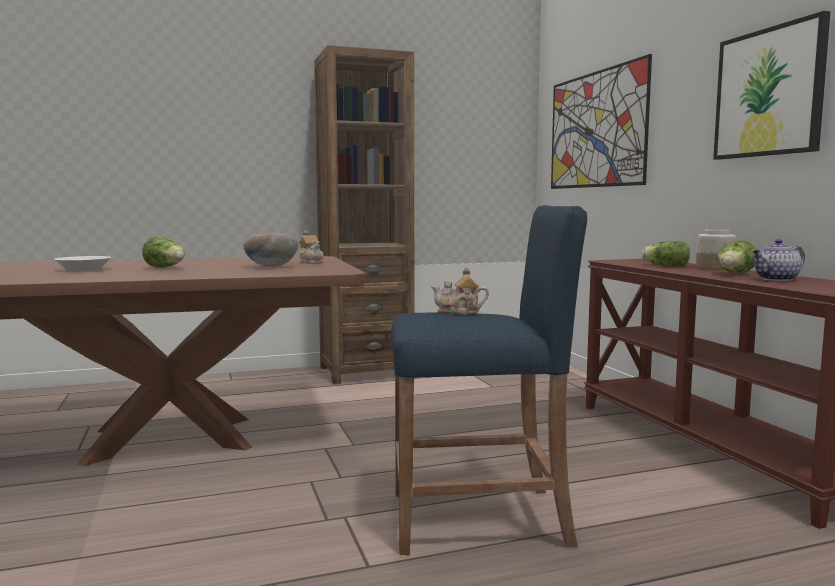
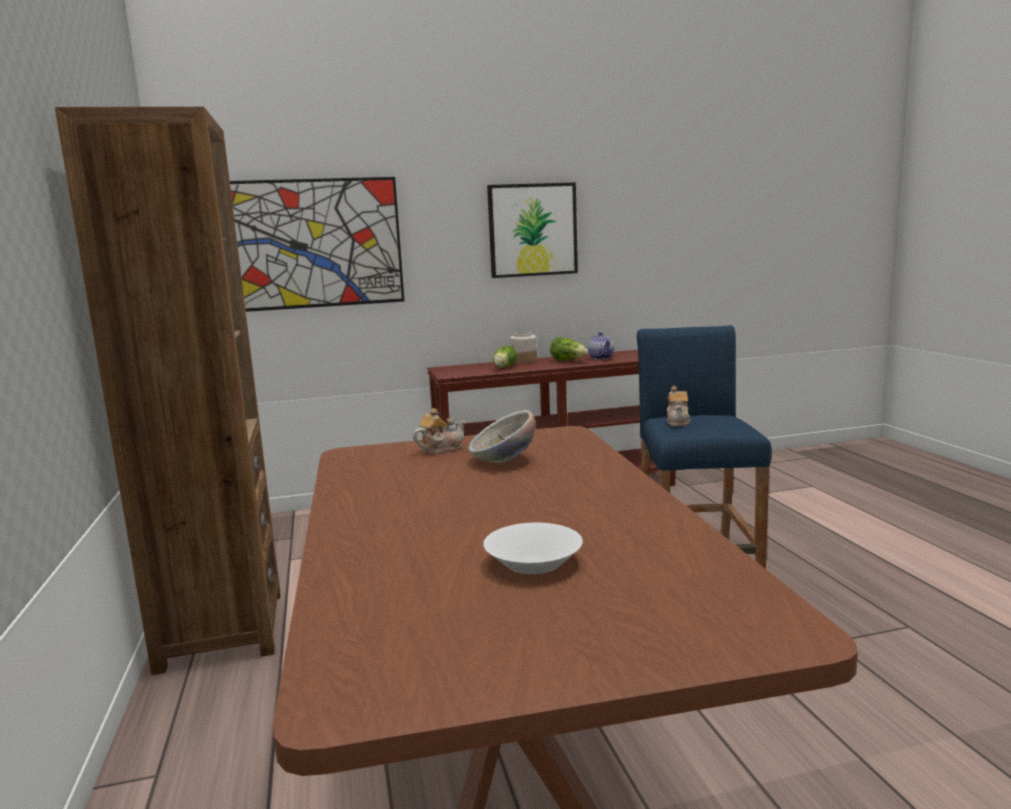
camera: 85 degrees left, 5 degrees up
lettuce [142,237,185,268] -> none

